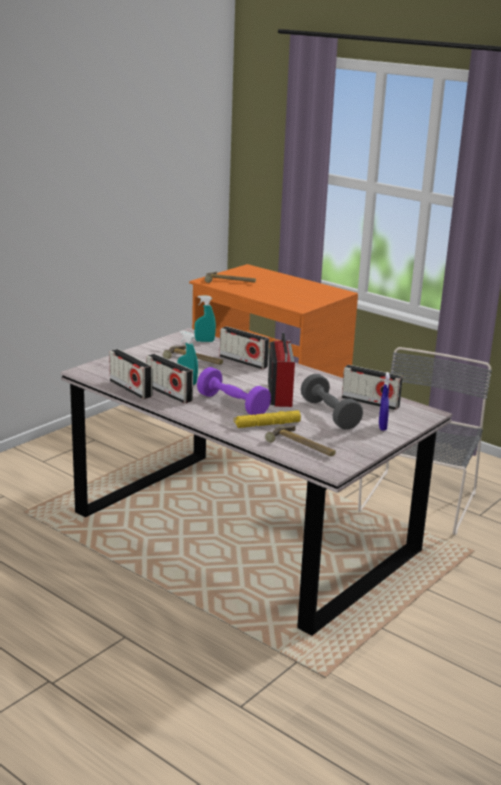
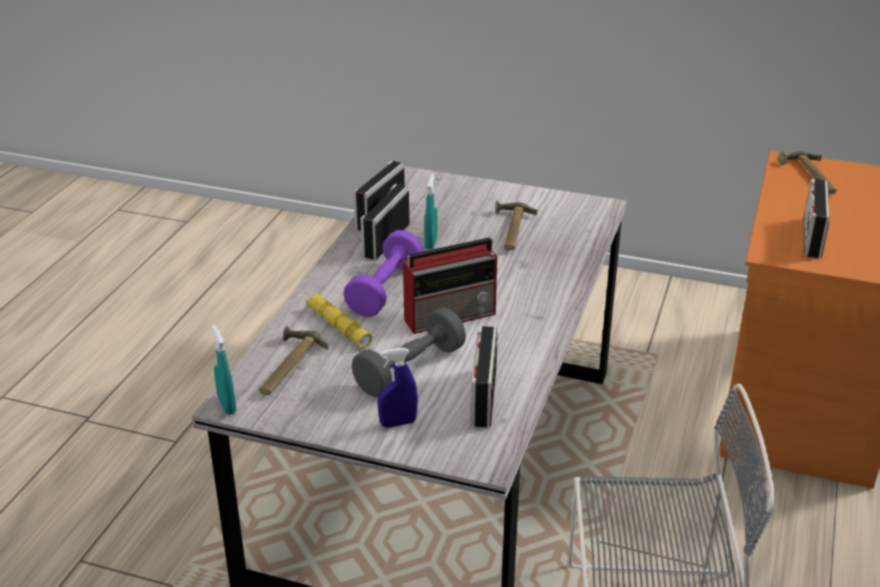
camera: 70 degrees right, 10 degrees up
turquoise spray bottle [194,295,216,342] -> turquoise spray bottle moved to [212,325,236,415]
radio [220,326,269,369] -> radio moved to [803,179,829,258]

